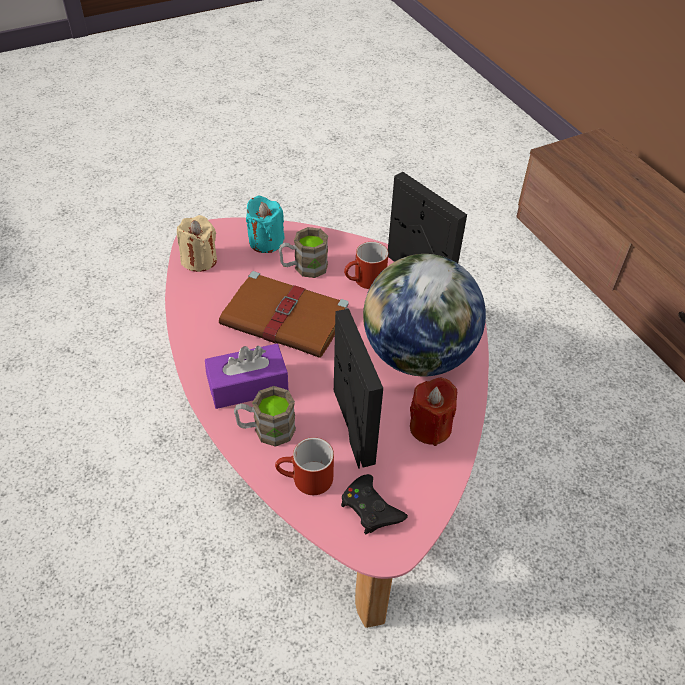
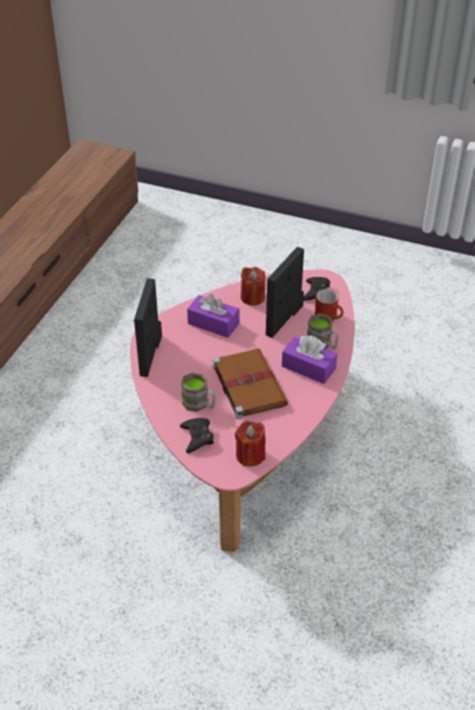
camera: 130 degrees left, 5 degrees down
beige candle [177,215,217,272] -> red candle [235,421,266,467]
turquoise candle [246,196,285,253] -> black game controller [180,418,214,453]
red mug [344,242,388,289] -> none
globe [363,254,486,376] -> purple tissue box [187,294,239,338]

